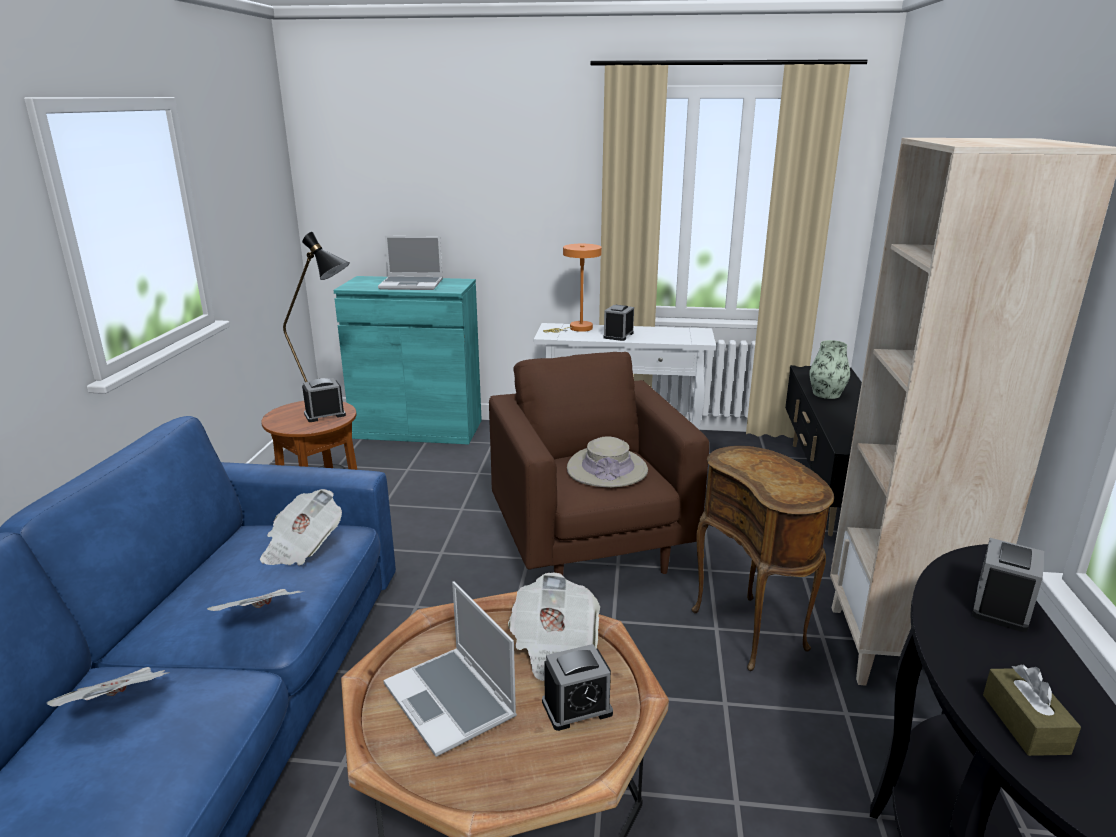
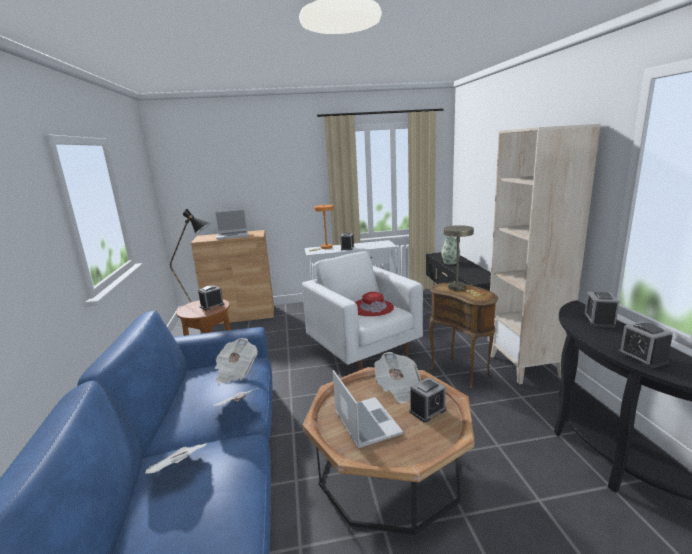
camera: 15 degrees left, 5 degrees down
turquoise cabinet [334,276,482,445] -> brown cabinet [191,230,274,324]
laptop [383,581,517,757] -> laptop turned 150 degrees counterclockwise [333,370,403,448]
brown armchair [489,352,709,575] -> white armchair [302,251,423,371]
beige hat [567,437,648,487] -> red hat [355,292,394,316]
brown tissue box [983,665,1081,756] -> alarm clock [618,321,673,369]
none -> beige table lamp [444,225,480,296]

